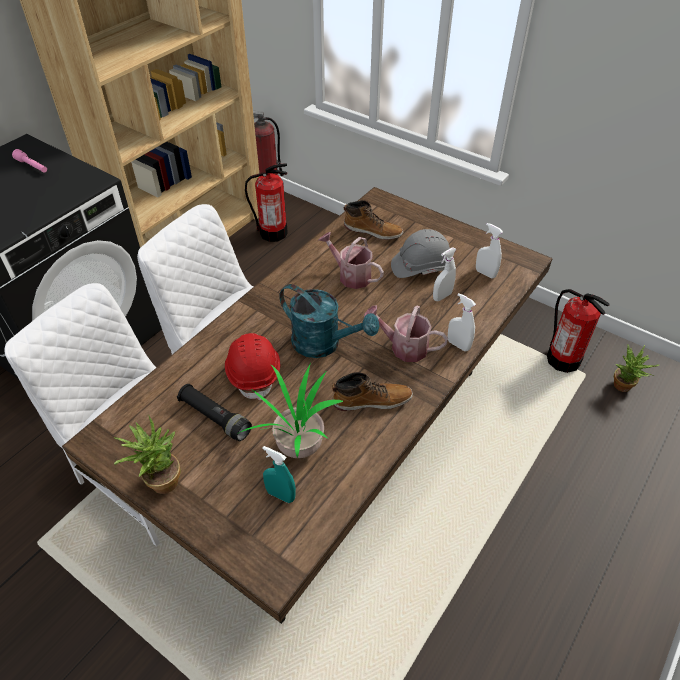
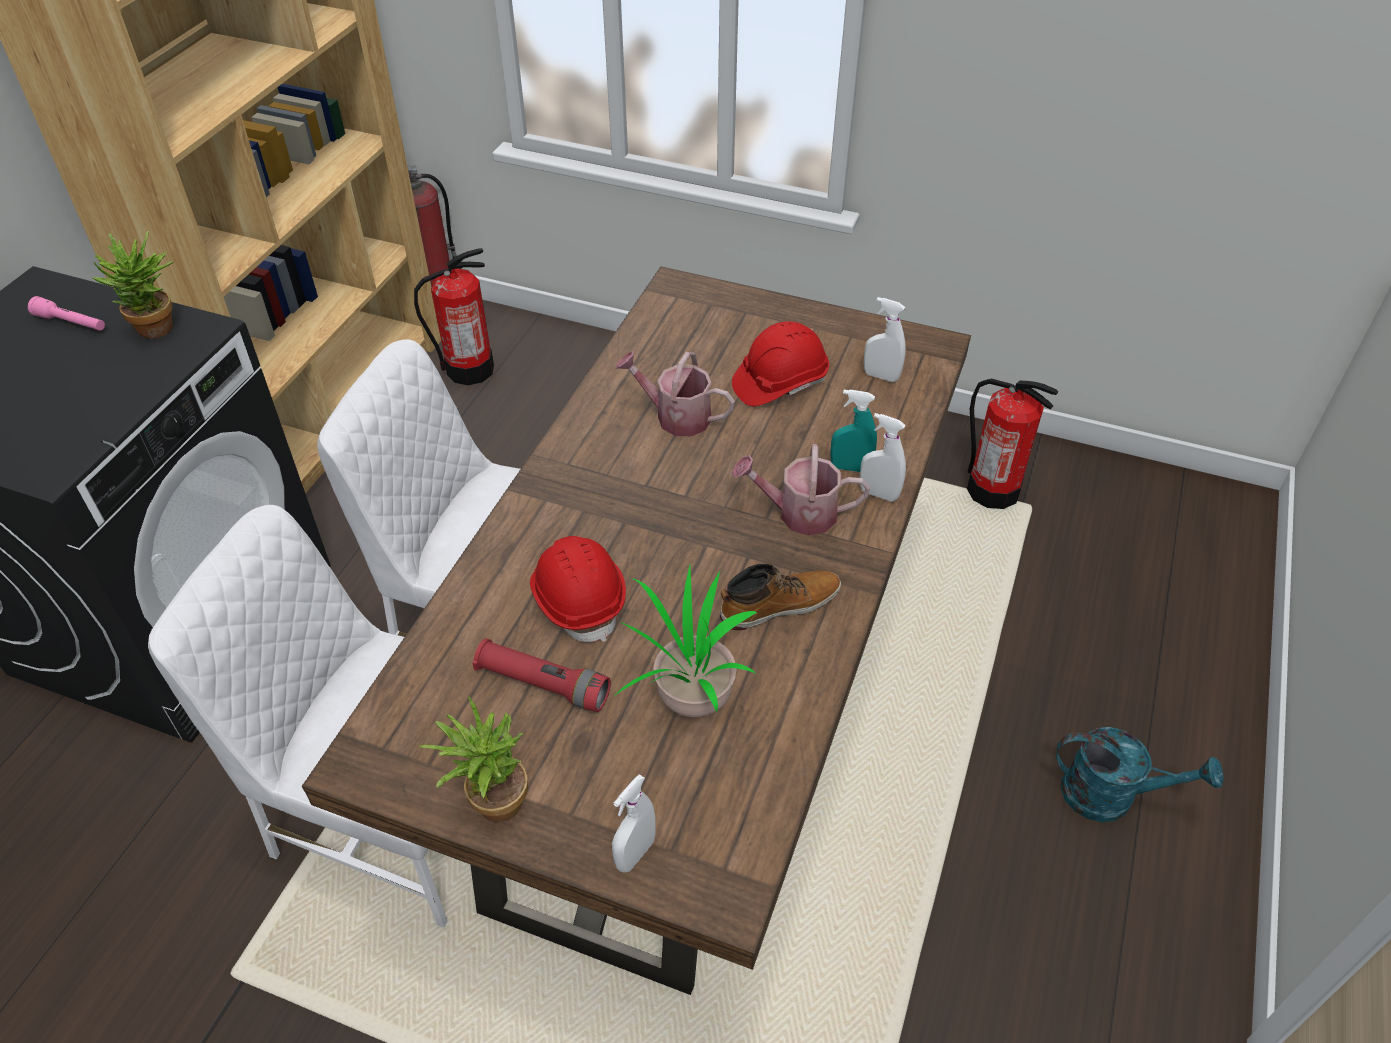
camera: 15 degrees left, 0 degrees up
black flashlight [177,384,252,441] -> red flashlight [472,638,611,712]
turquoise spray bottle [262,446,296,503] -> turquoise spray bottle moved to [830,389,877,472]
turquoise watering can [279,284,379,358] -> turquoise watering can moved to [1056,727,1224,822]
boot [344,200,403,240] -> none
grey hard hat [391,229,450,278] -> red hard hat [732,321,829,407]
white spray bottle [433,247,457,301] -> white spray bottle moved to [612,774,656,873]
potted plant [614,345,659,392] -> potted plant moved to [92,230,174,339]

